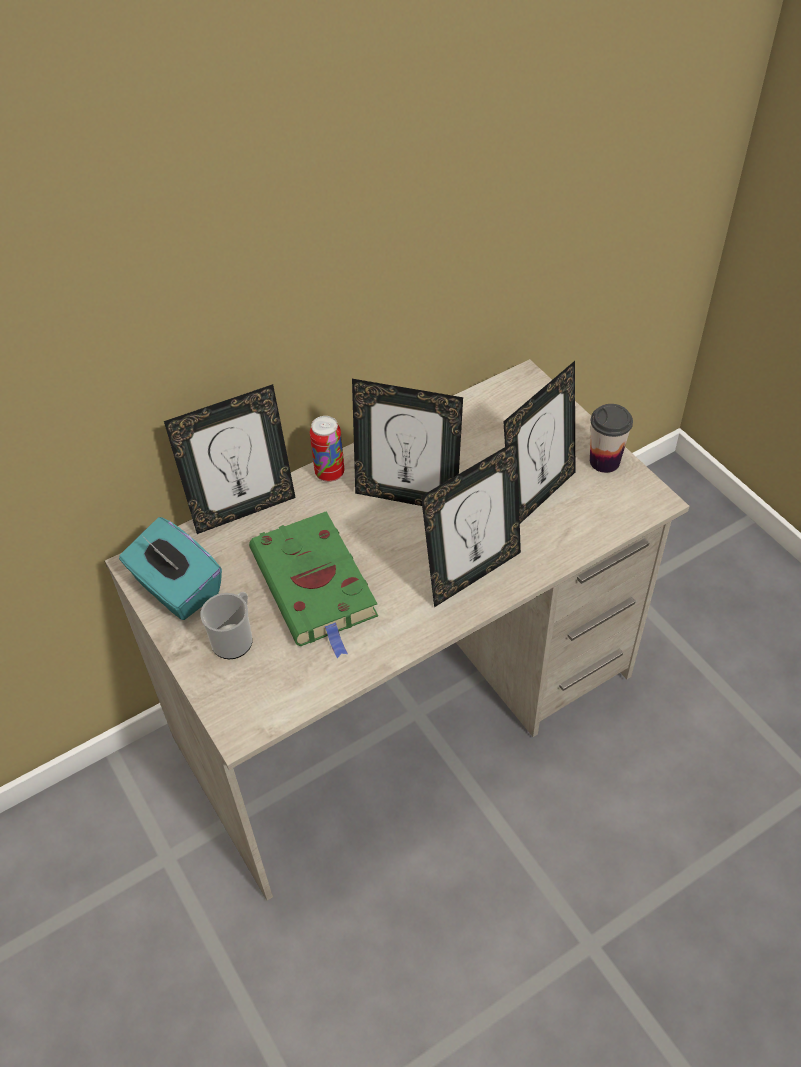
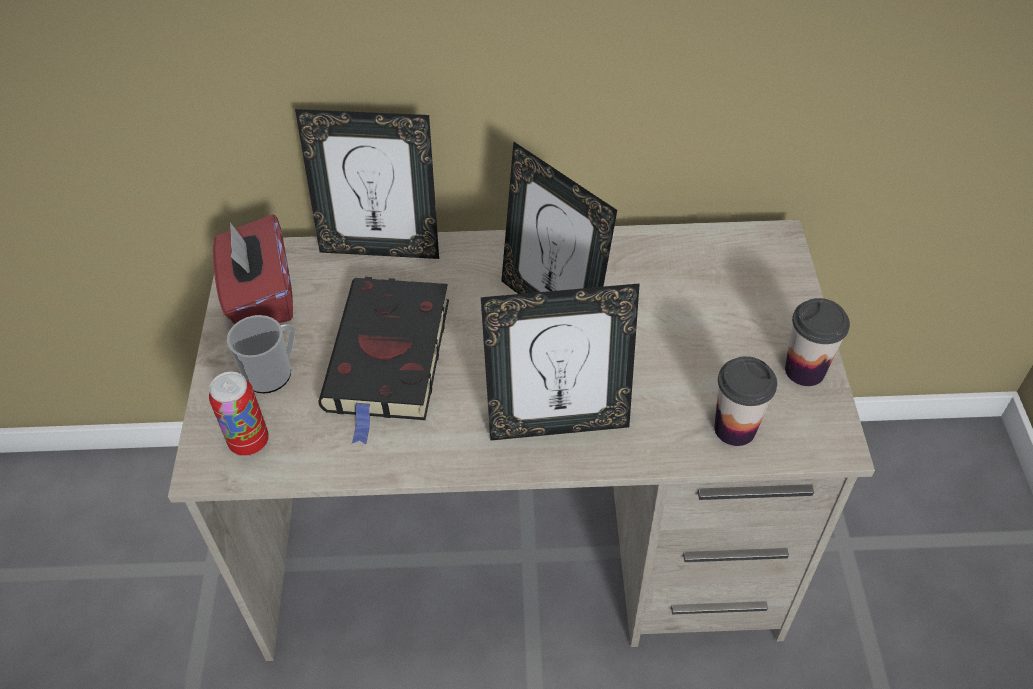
camera: 30 degrees right, 0 degrees up
turquoise tissue box [119,517,222,620] -> red tissue box [213,214,293,324]
green book [249,511,378,658] -> black book [318,277,449,445]
can [310,416,344,482] -> can moved to [209,371,269,456]
picture frame [503,361,575,523] -> none
none -> cup [714,356,777,446]

